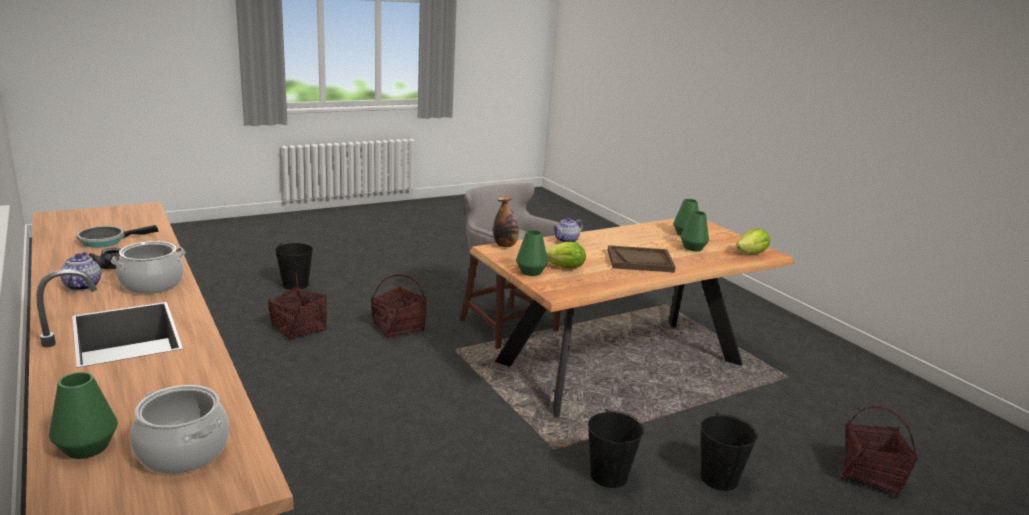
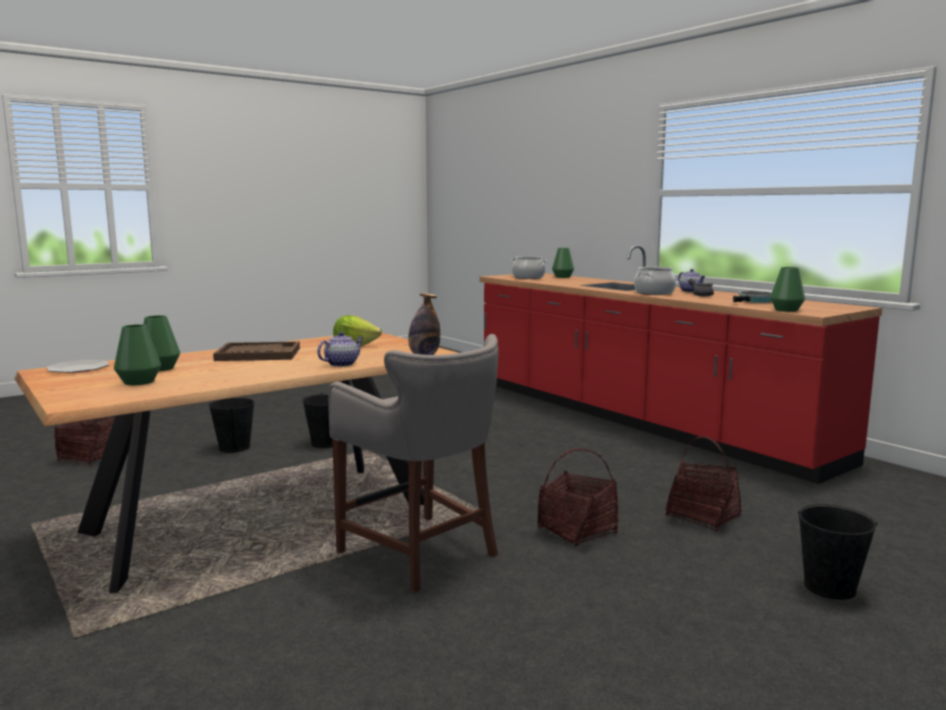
camera: 175 degrees right, 10 degrees down
green vase [516,230,548,276] -> green vase moved to [770,267,805,312]
lettuce [736,229,770,254] -> plate [46,360,110,373]

